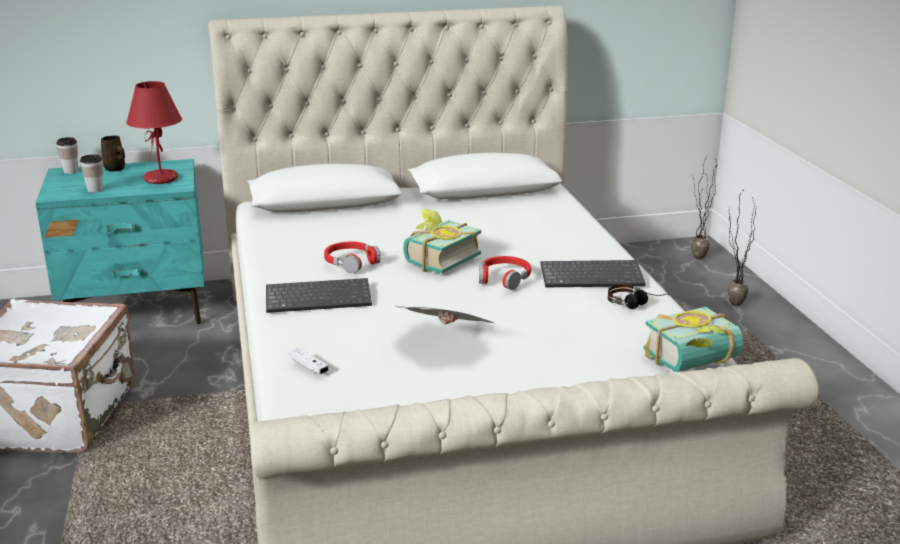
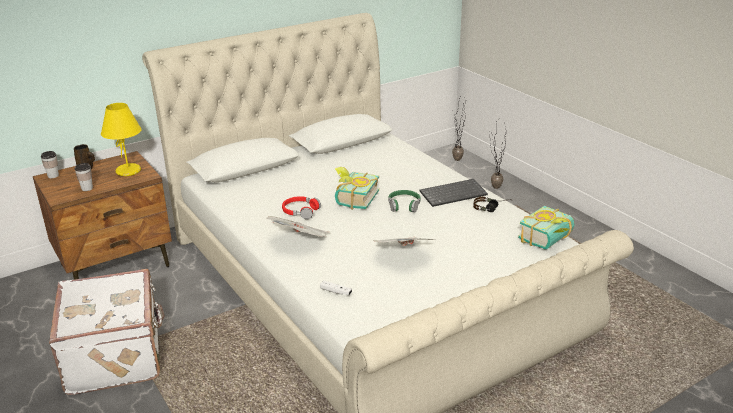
camera: 20 degrees left, 5 degrees up
turquoise nightstand [36,159,204,324] -> brown nightstand [33,151,172,280]
red table lamp [126,81,182,184] -> yellow table lamp [101,103,142,176]
keyboard [266,278,372,313] -> newspaper [266,216,330,237]
red headphones [479,256,531,290] -> green headphones [388,190,421,213]

